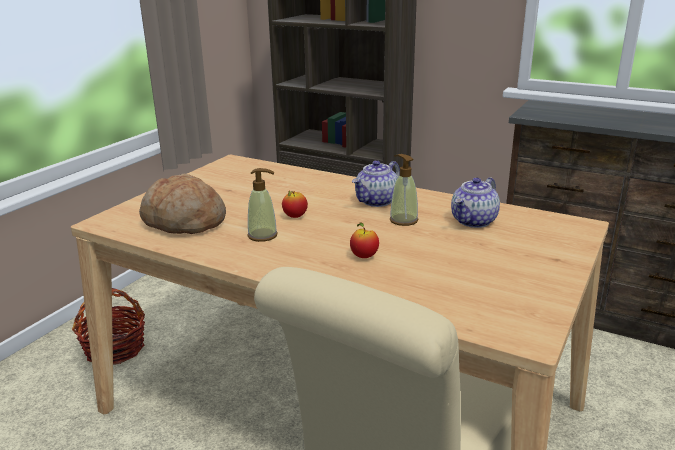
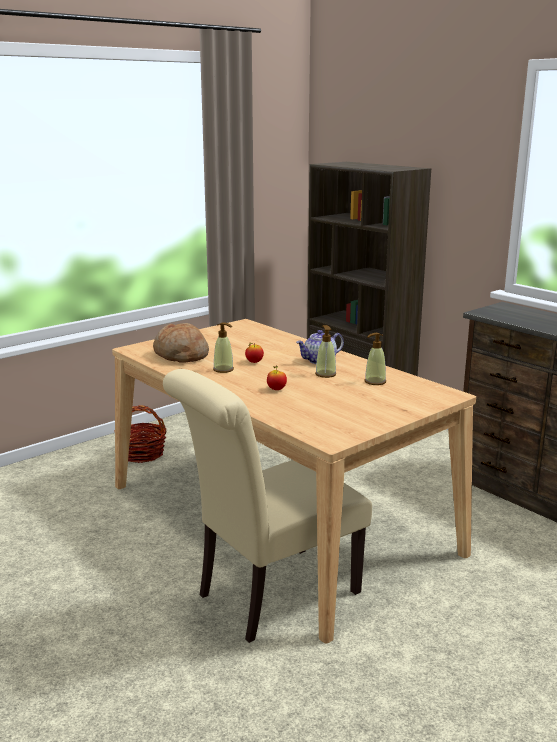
camera: 20 degrees right, 5 degrees down
teapot [451,177,500,228] -> soap dispenser [365,333,386,385]

